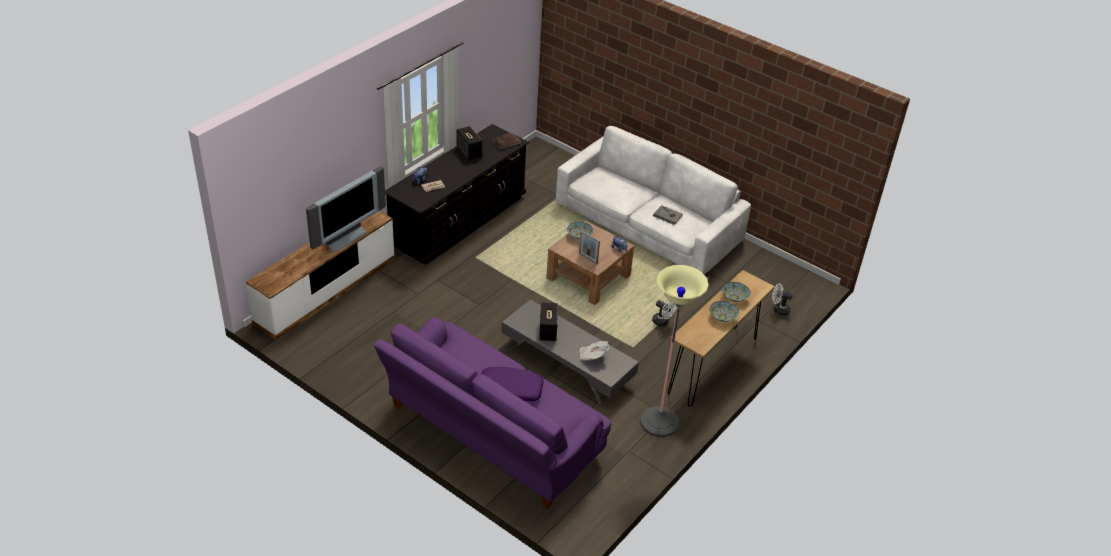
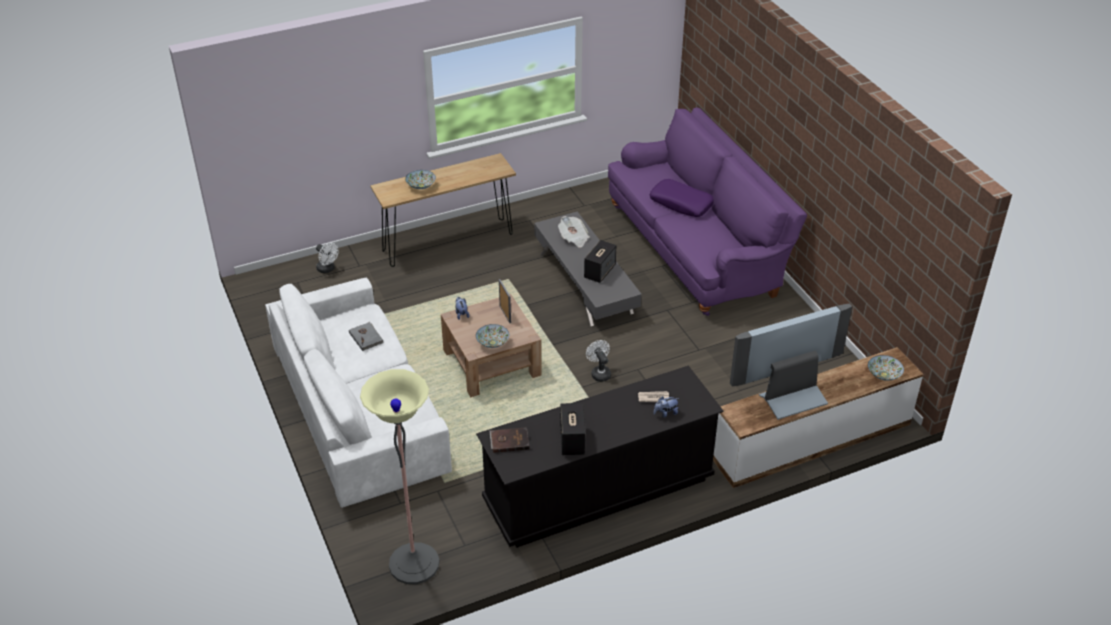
camera: 150 degrees left, 0 degrees up
floor lamp [640,265,709,437] -> floor lamp moved to [360,369,439,584]
white fan [652,300,676,326] -> white fan moved to [586,340,611,382]
bowl [709,301,739,322] -> bowl moved to [868,355,904,381]

